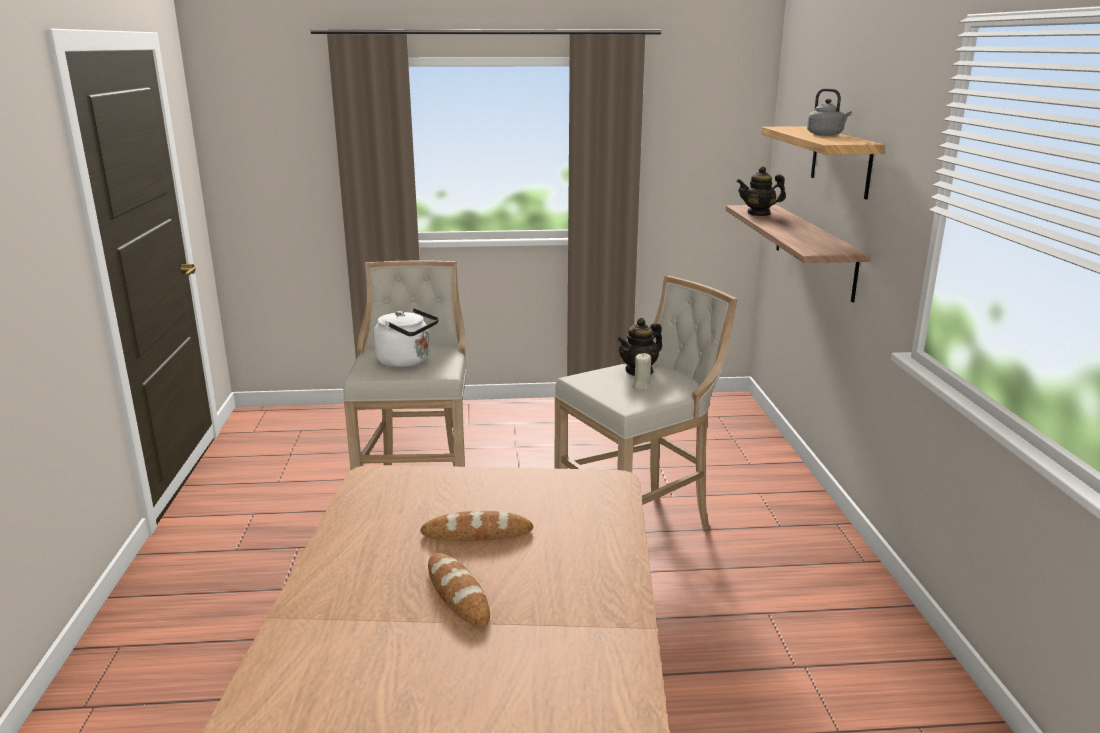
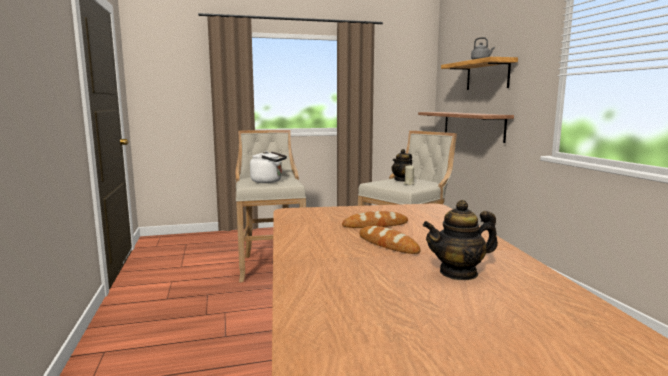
camera: 10 degrees left, 10 degrees down
teapot [736,166,786,216] -> teapot moved to [423,200,498,280]

